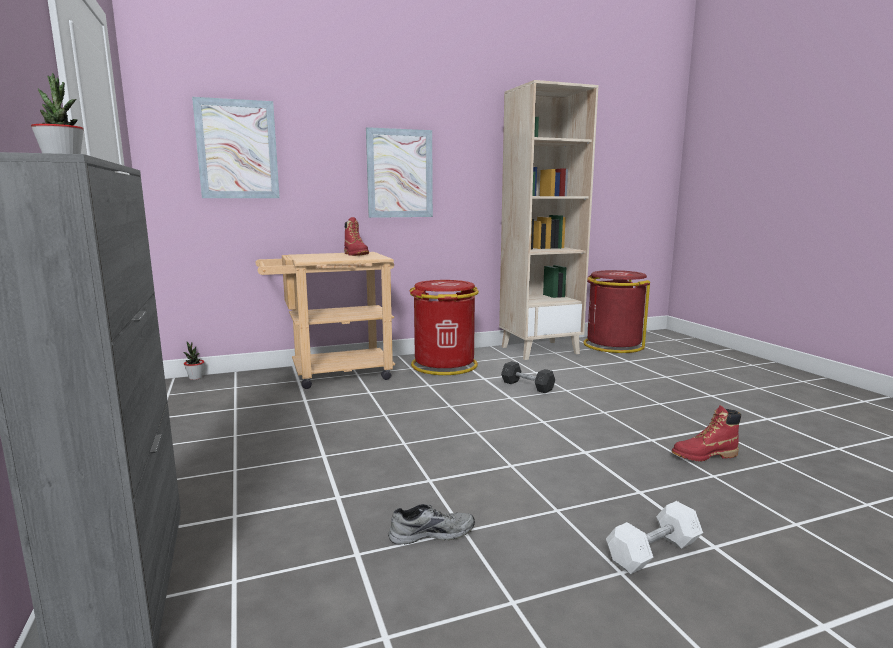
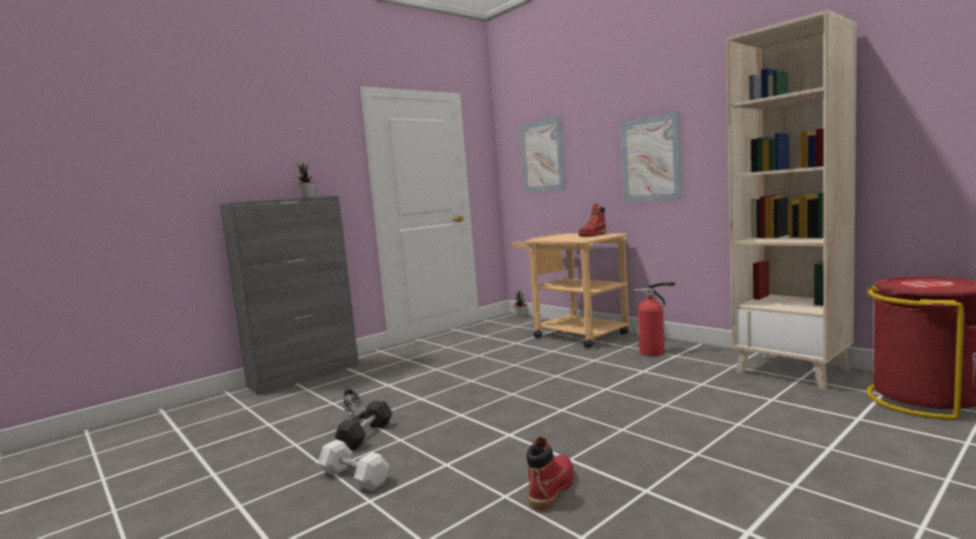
camera: 70 degrees right, 5 degrees down
red trash can [410,280,479,375] -> fire extinguisher [634,282,675,356]
grey dumbbell [501,361,555,393] -> grey dumbbell moved to [335,401,393,450]
red boot [672,405,741,461] -> red boot turned 60 degrees clockwise [527,436,574,511]

